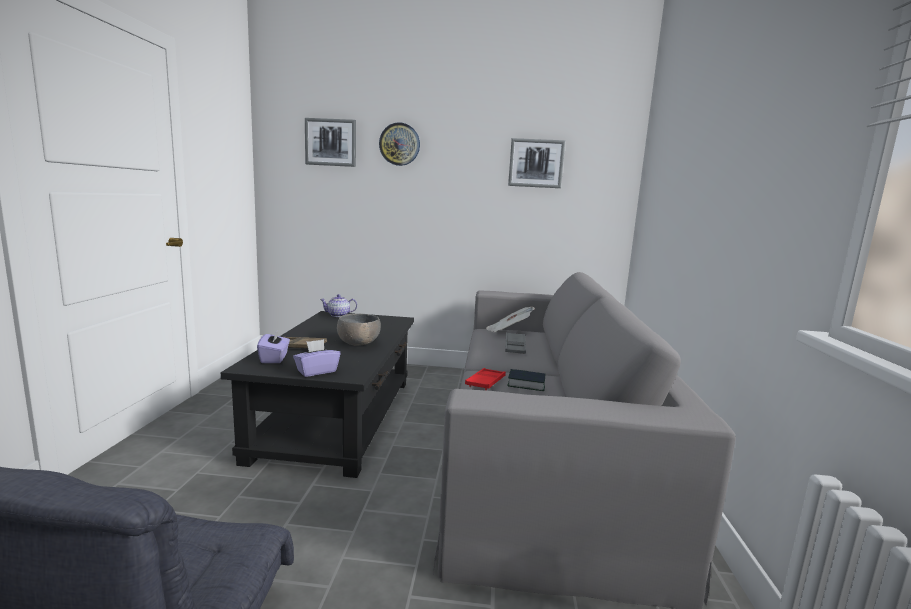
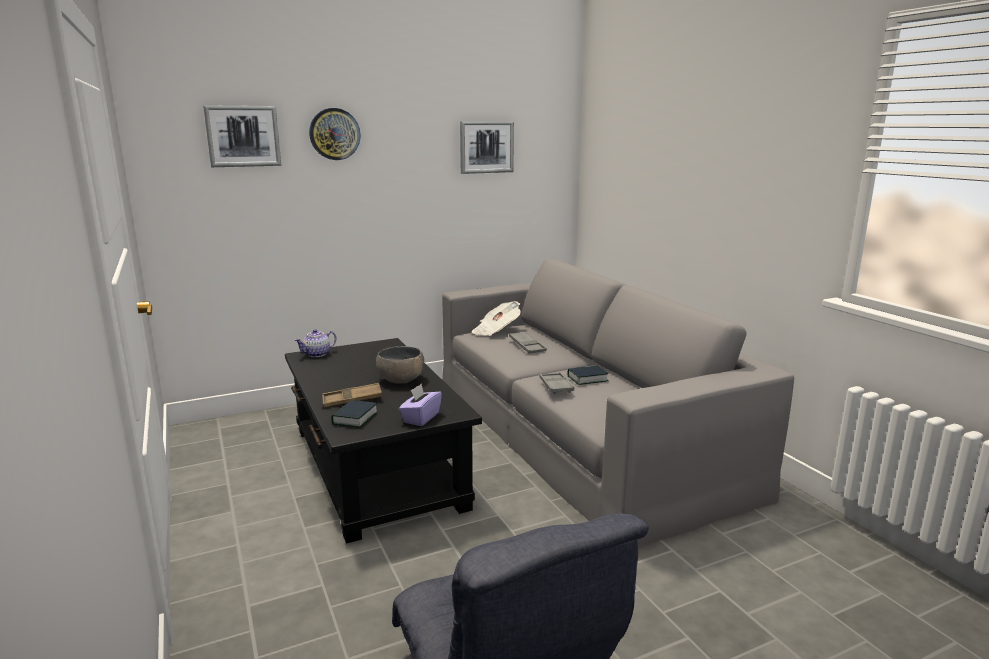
camera: 30 degrees left, 5 degrees up
purple tissue box [257,329,290,363] -> book [331,400,378,428]
red tray [465,368,506,390] -> grey tray [539,372,574,394]

